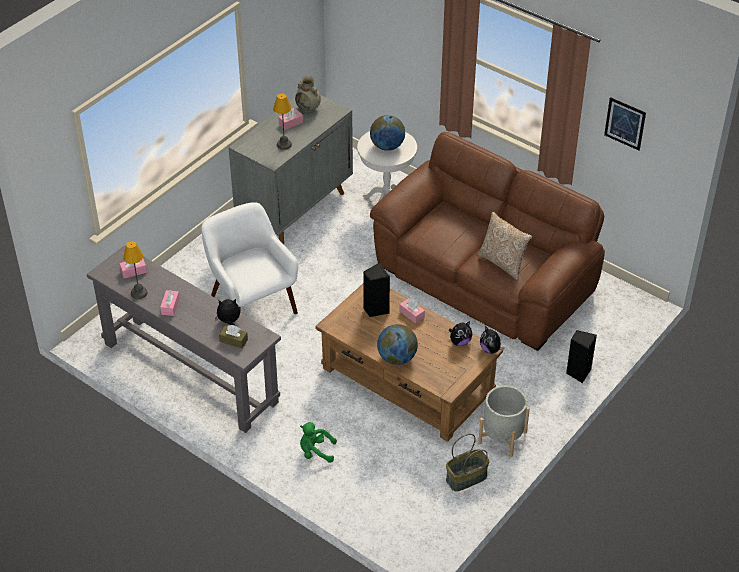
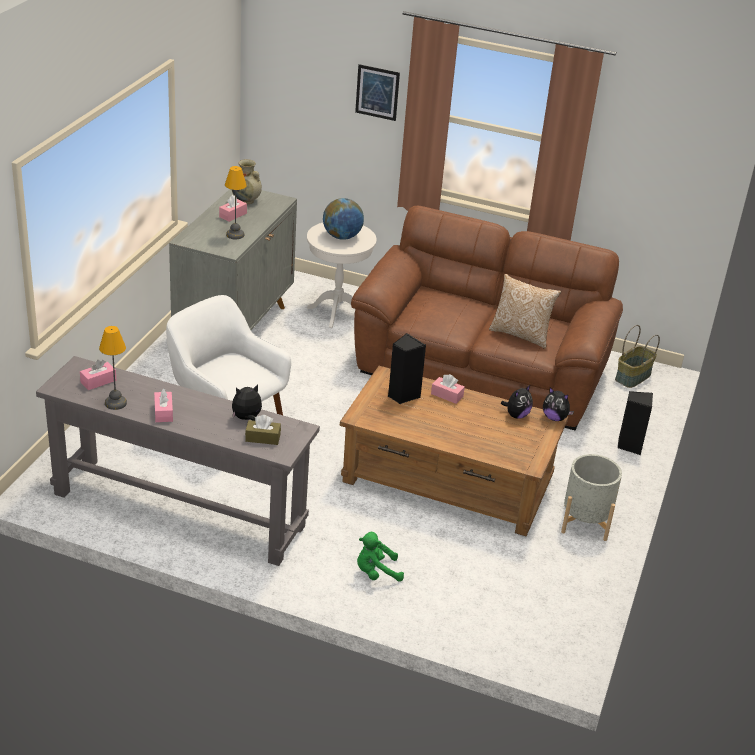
camera: 20 degrees left, 10 degrees down
globe [377,324,418,365] -> none
basket [446,434,490,492] -> basket moved to [615,325,660,388]
picture [604,97,646,150] -> picture moved to [355,64,400,121]

